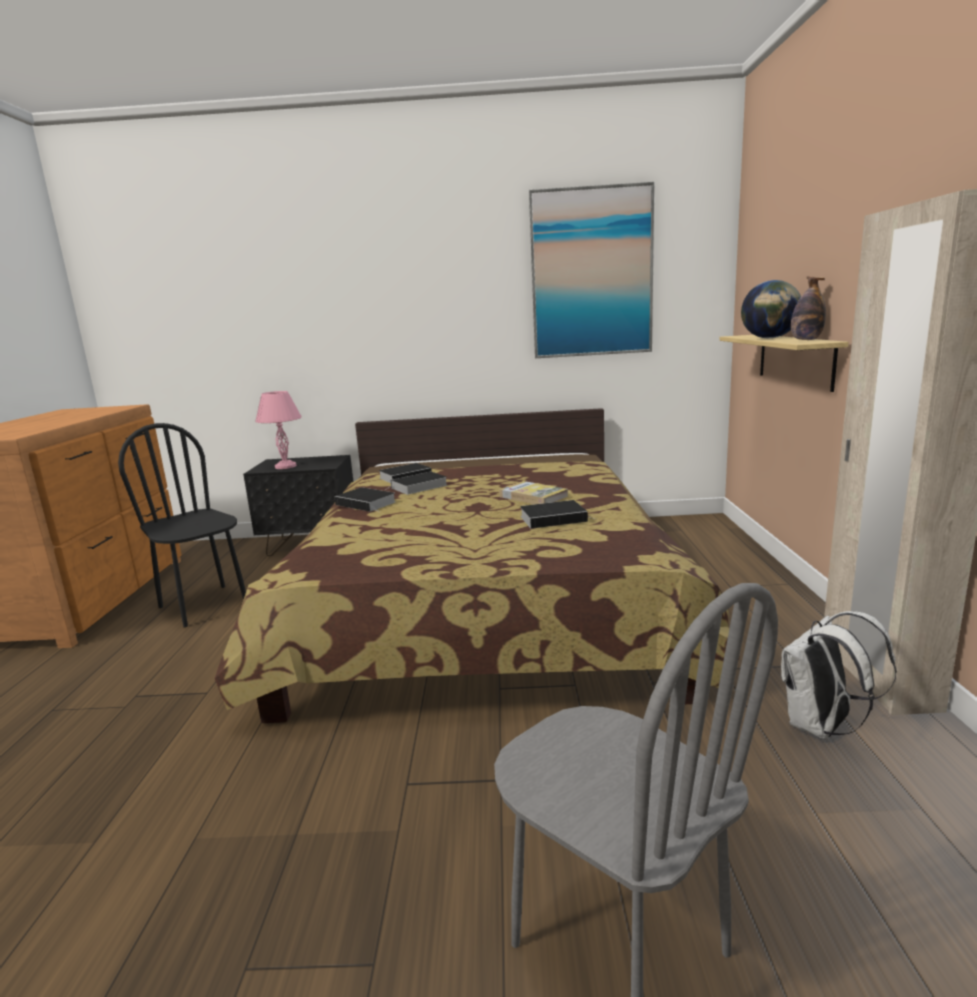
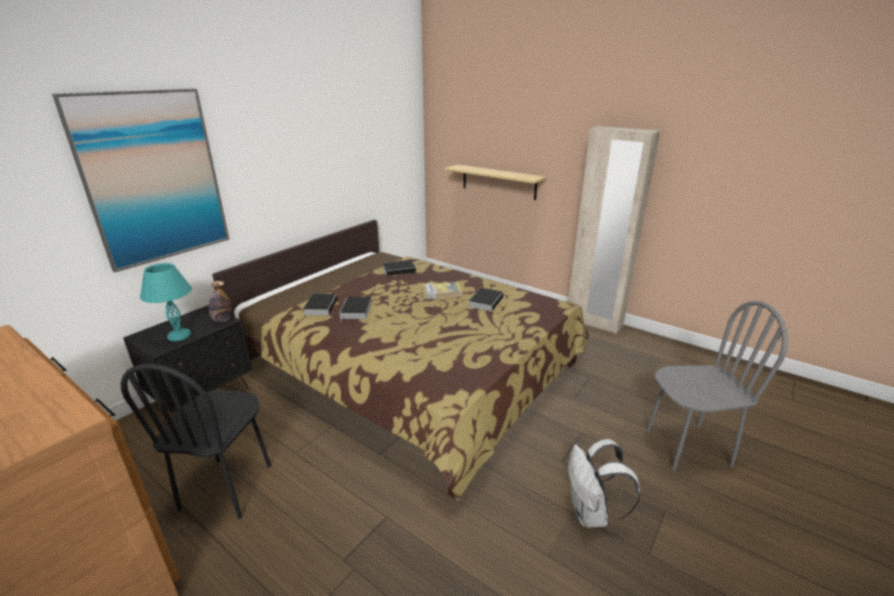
camera: 55 degrees left, 10 degrees up
black chair [118,423,246,627] -> black chair turned 75 degrees counterclockwise [120,364,271,519]
pink table lamp [255,391,302,469] -> turquoise table lamp [140,263,192,341]
book [334,487,395,512] -> book moved to [382,260,416,276]
picture [529,182,654,358] -> picture moved to [52,89,229,272]
globe [741,280,801,338] -> none
white backpack [781,611,897,739] -> white backpack moved to [568,439,640,527]
bottle [791,277,826,340] -> bottle moved to [209,281,232,322]

